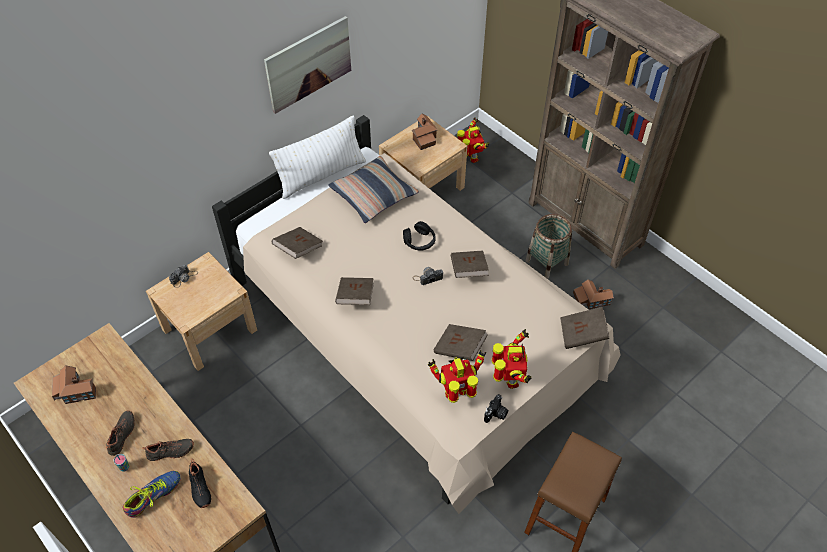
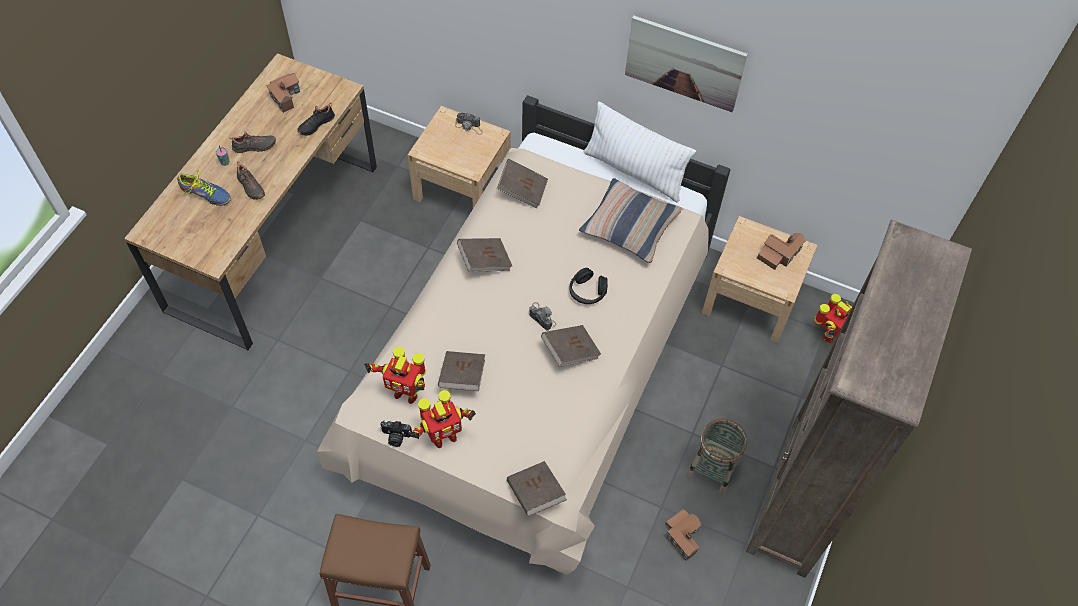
camera: 65 degrees right, 5 degrees up
black shoe [189,459,211,508] -> black shoe moved to [297,103,335,136]
toy robot [428,350,486,403] -> toy robot turned 150 degrees clockwise [364,346,426,404]

